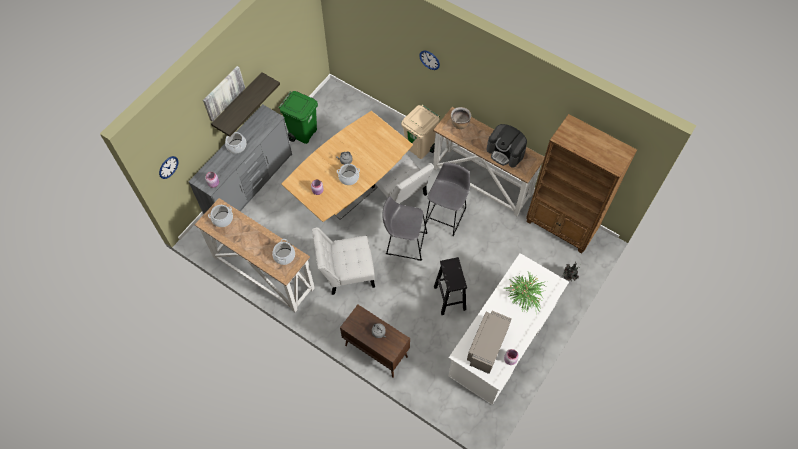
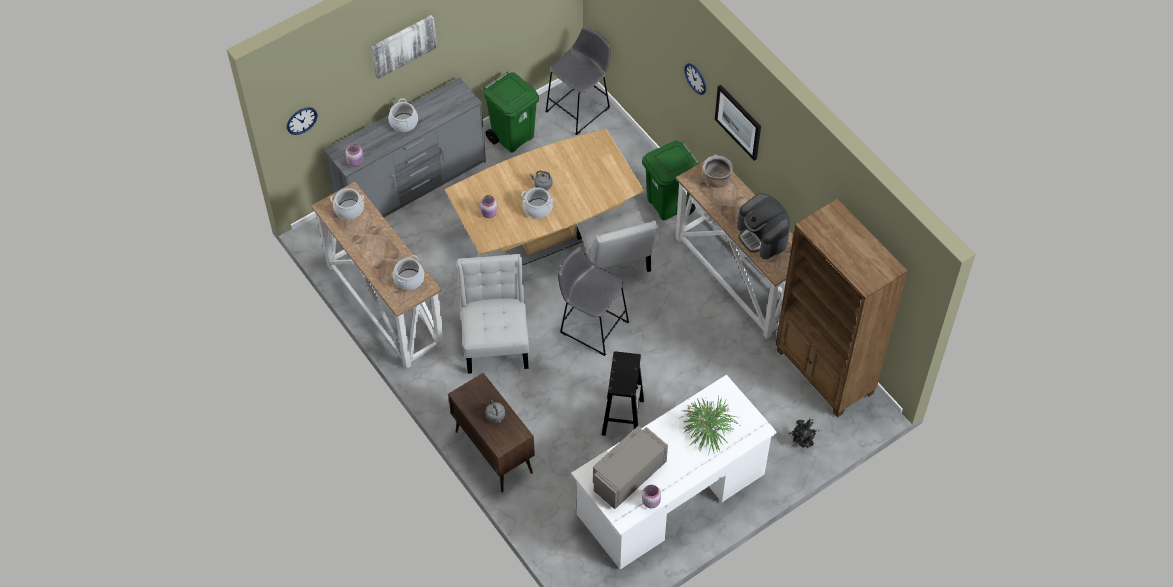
camera: 20 degrees right, 5 degrees down
shelf [211,72,280,137] -> none
white chair [312,227,375,295] -> white chair turned 75 degrees clockwise [457,254,529,374]
beige trash can [401,105,440,159] -> green trash can [642,141,699,220]
grey stool [425,162,470,236] -> grey stool moved to [545,27,611,135]
none -> picture [715,85,761,161]

